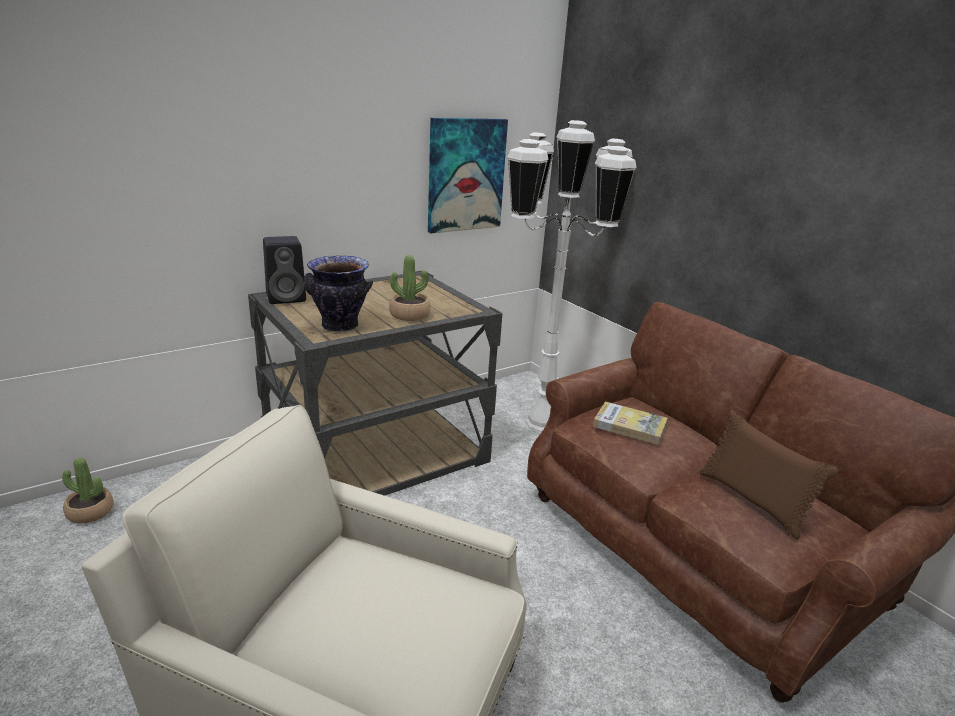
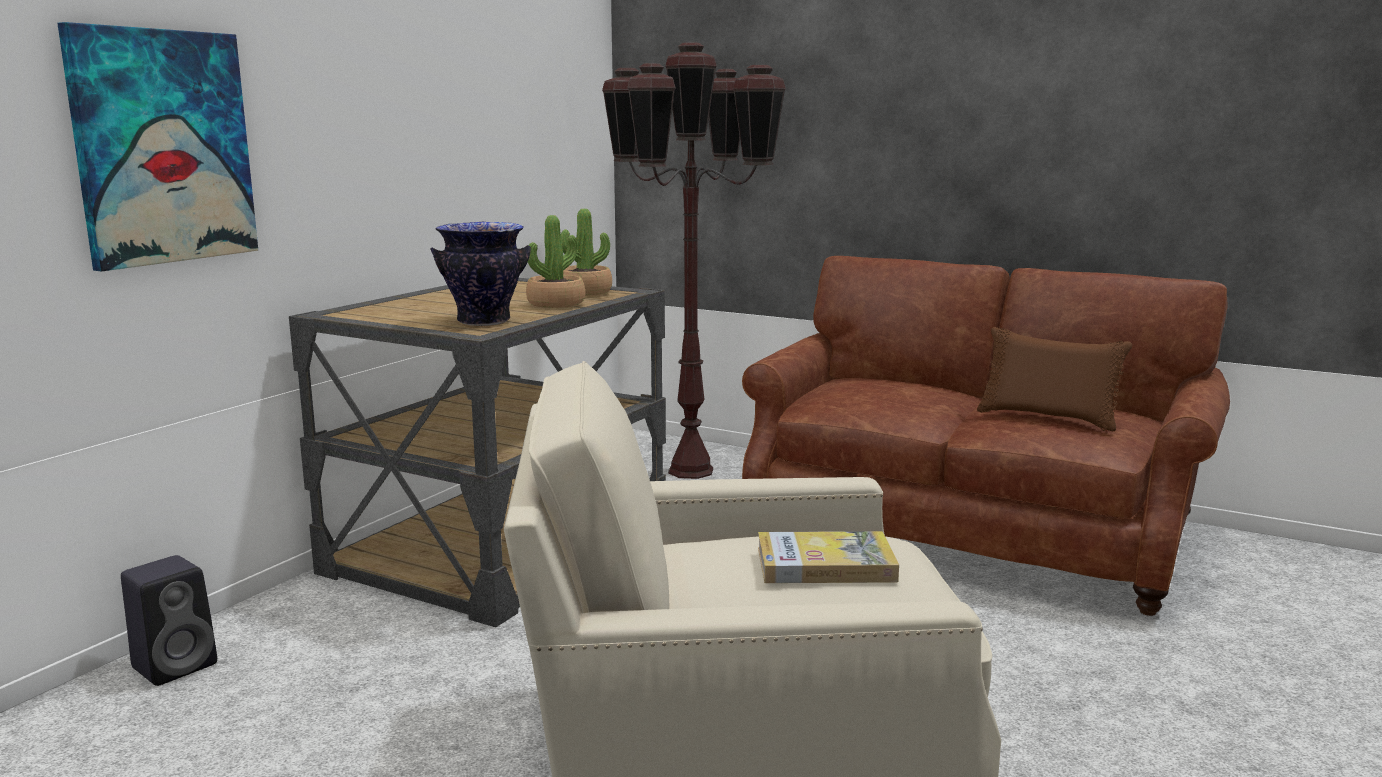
camera: 25 degrees left, 10 degrees down
potted plant [62,457,113,524] -> potted plant moved to [561,209,612,296]
black speaker [263,236,306,304] -> black speaker moved to [121,555,217,686]
picture [428,118,508,233] -> picture moved to [57,22,258,272]
white floor lamp [508,120,637,432] -> brown floor lamp [602,42,786,479]
book [593,401,668,445] -> book moved to [758,531,899,583]

